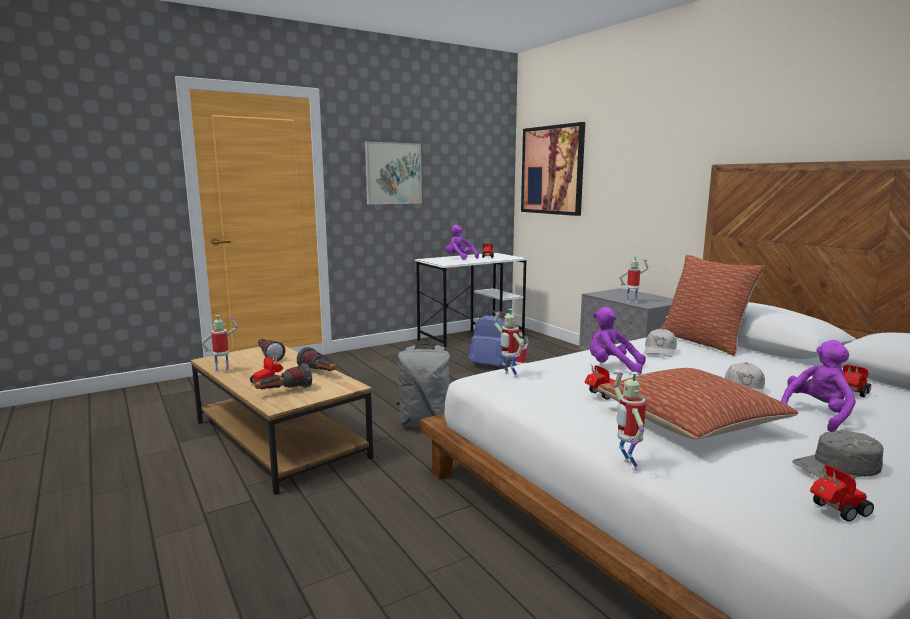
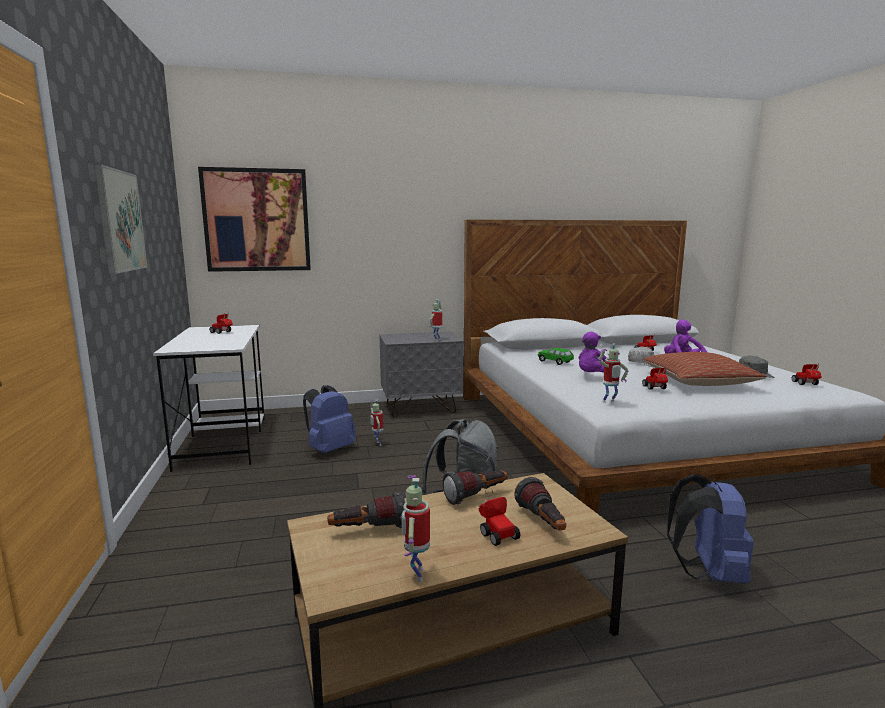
camera: 70 degrees left, 0 degrees up
purple plush toy [445,225,479,260] -> none
toy robot [613,372,646,471] -> none
white cap [645,328,677,357] -> green toy car [538,348,574,365]
pillow [661,255,765,356] -> none
none -> blue backpack [667,474,754,584]

